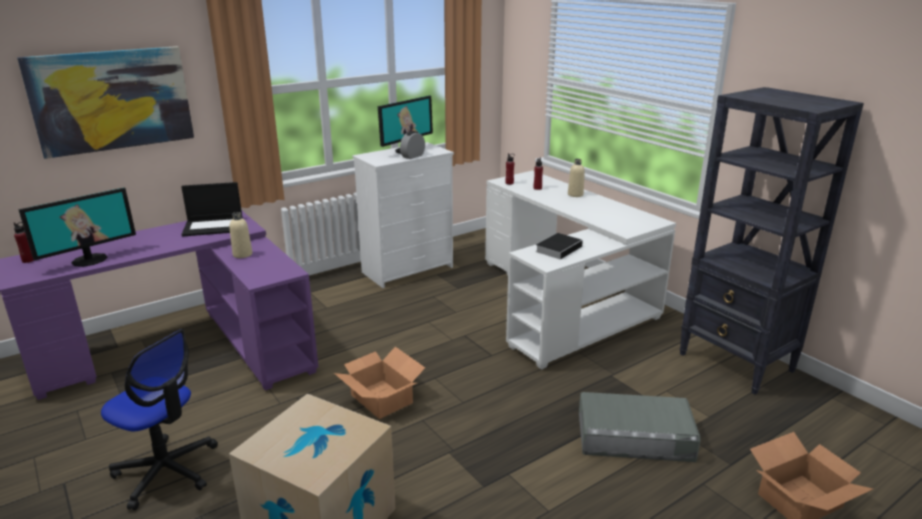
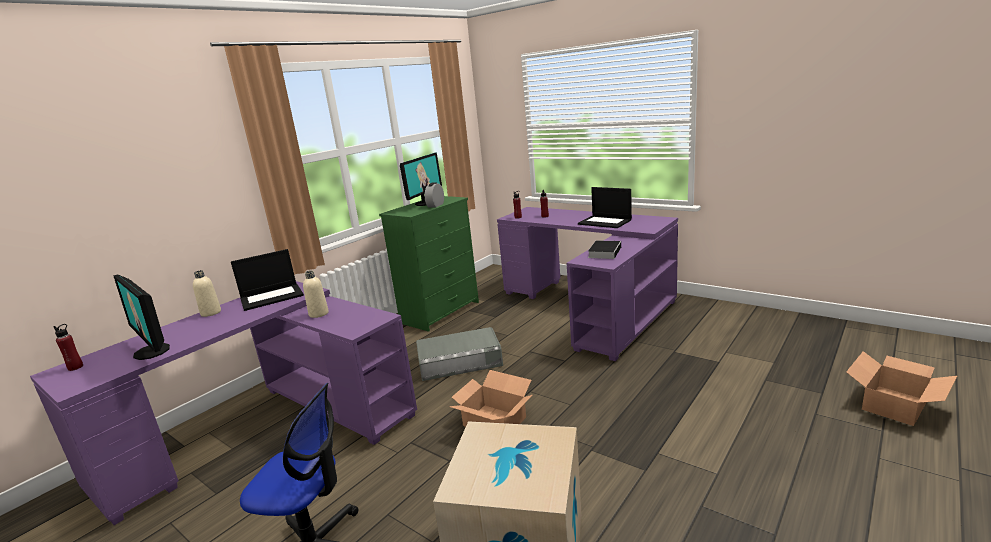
camera: 15 degrees left, 5 degrees down
picture [17,46,194,159] -> none
monitor [18,188,136,267] -> monitor turned 105 degrees clockwise [113,274,170,360]
white dresser [352,142,454,288] -> green dresser [379,196,479,332]
white desk [485,171,676,369] -> purple desk [497,207,678,361]
beige bottle [568,159,585,197] -> beige bottle moved to [193,270,221,317]
grey storage box [579,392,700,462] -> grey storage box moved to [416,327,503,381]
black bookcase [679,87,864,395] -> none
none -> laptop [578,187,632,228]

